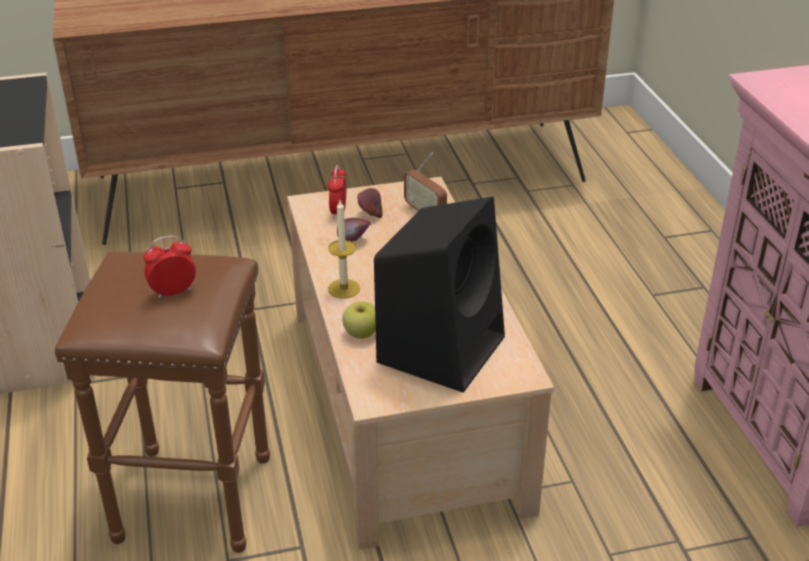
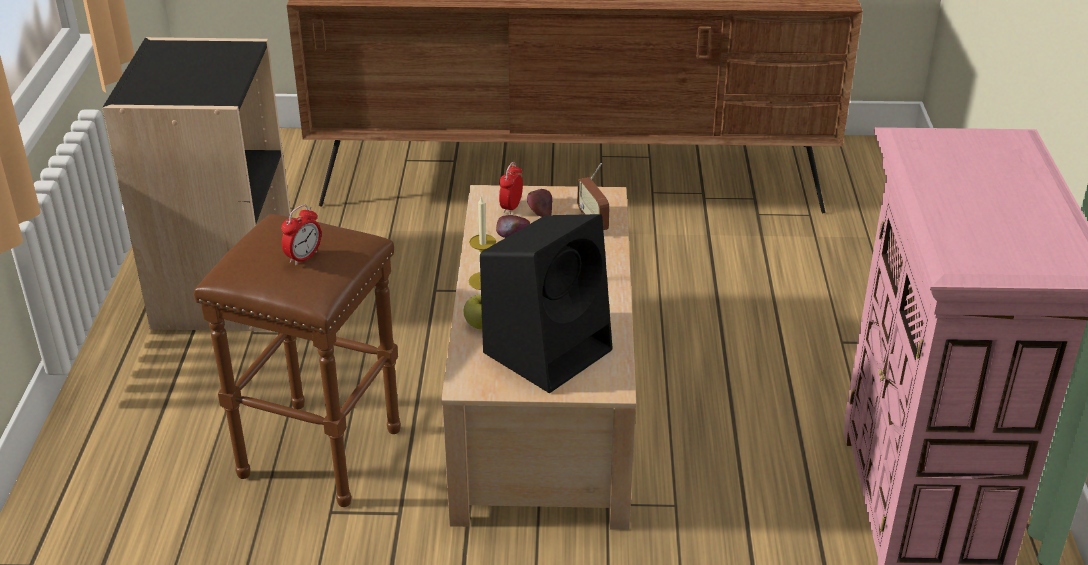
camera: 15 degrees right, 0 degrees up
alarm clock [143,235,196,298] -> alarm clock turned 135 degrees clockwise [281,204,321,266]

